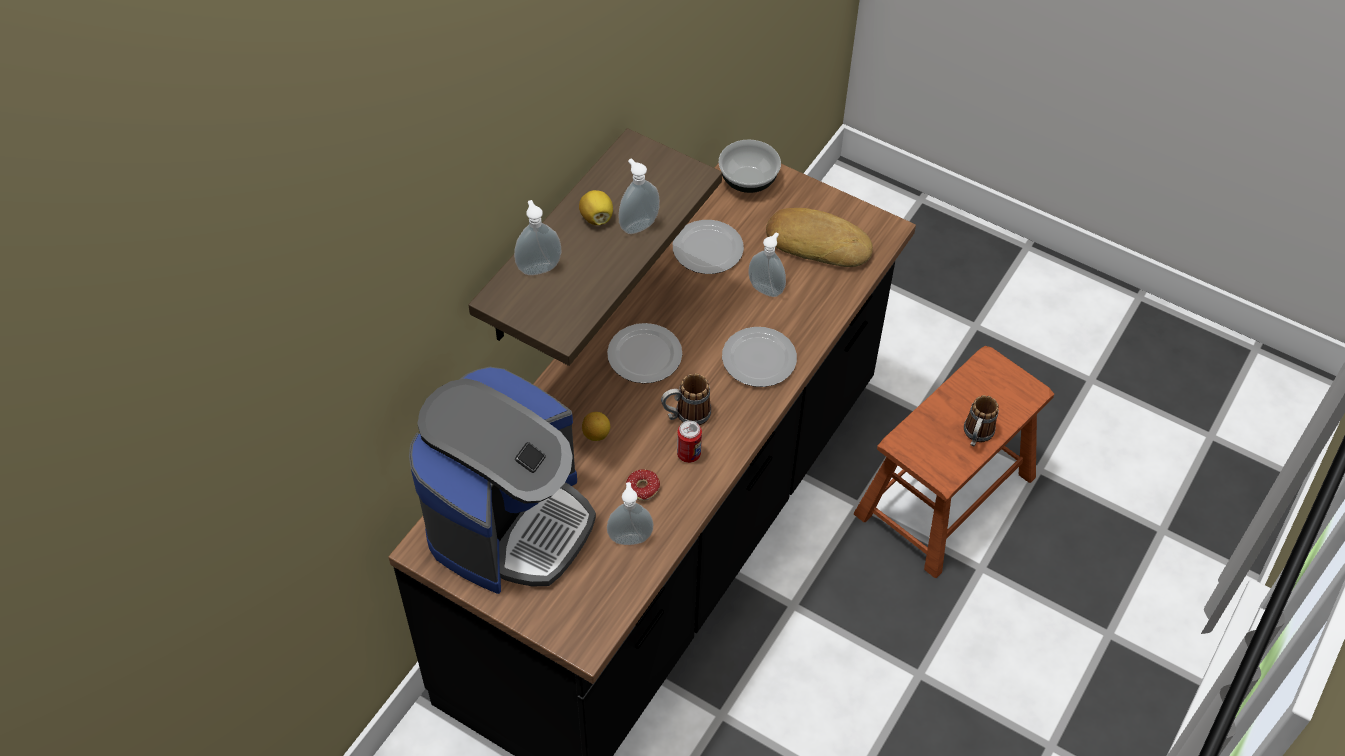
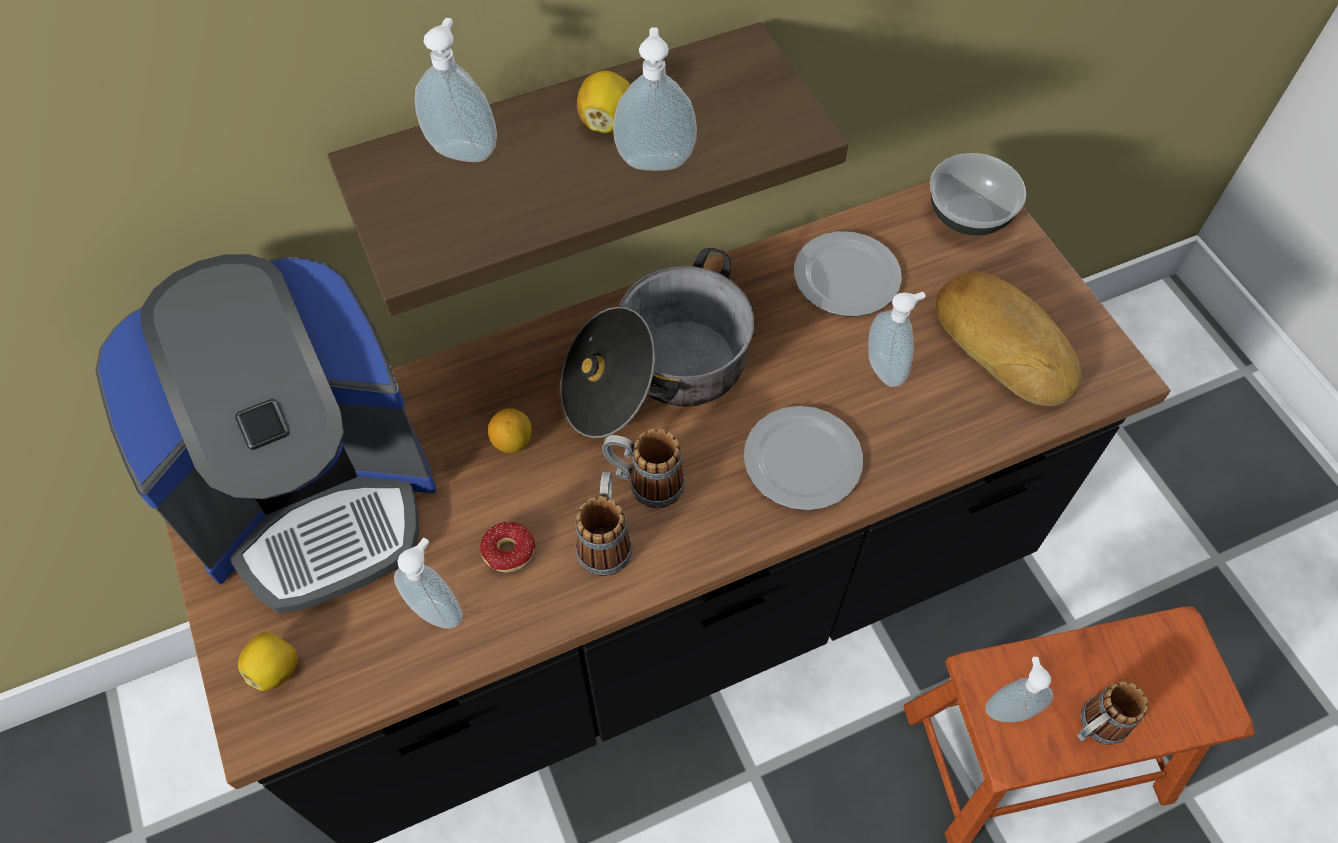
camera: 35 degrees right, 5 degrees up
plate [607,323,682,383] -> cooking pot [560,248,754,438]
can [677,421,702,463] -> mug [576,472,632,576]
none -> lemon [238,632,298,691]
none -> soap dispenser [986,657,1053,722]

